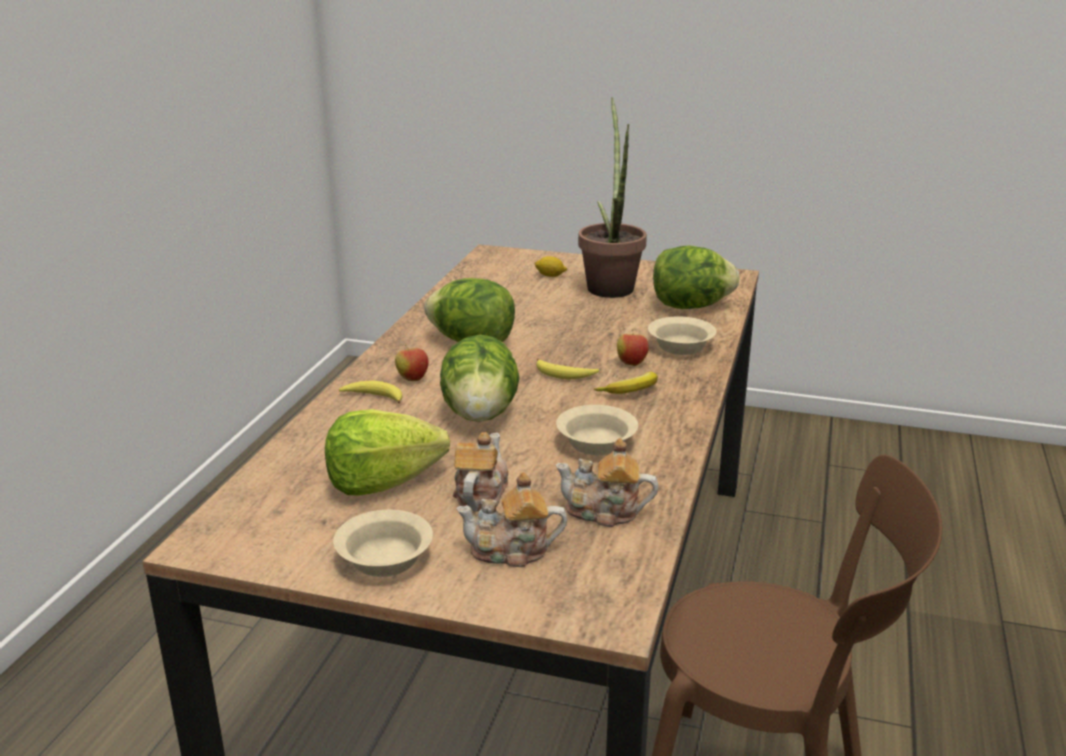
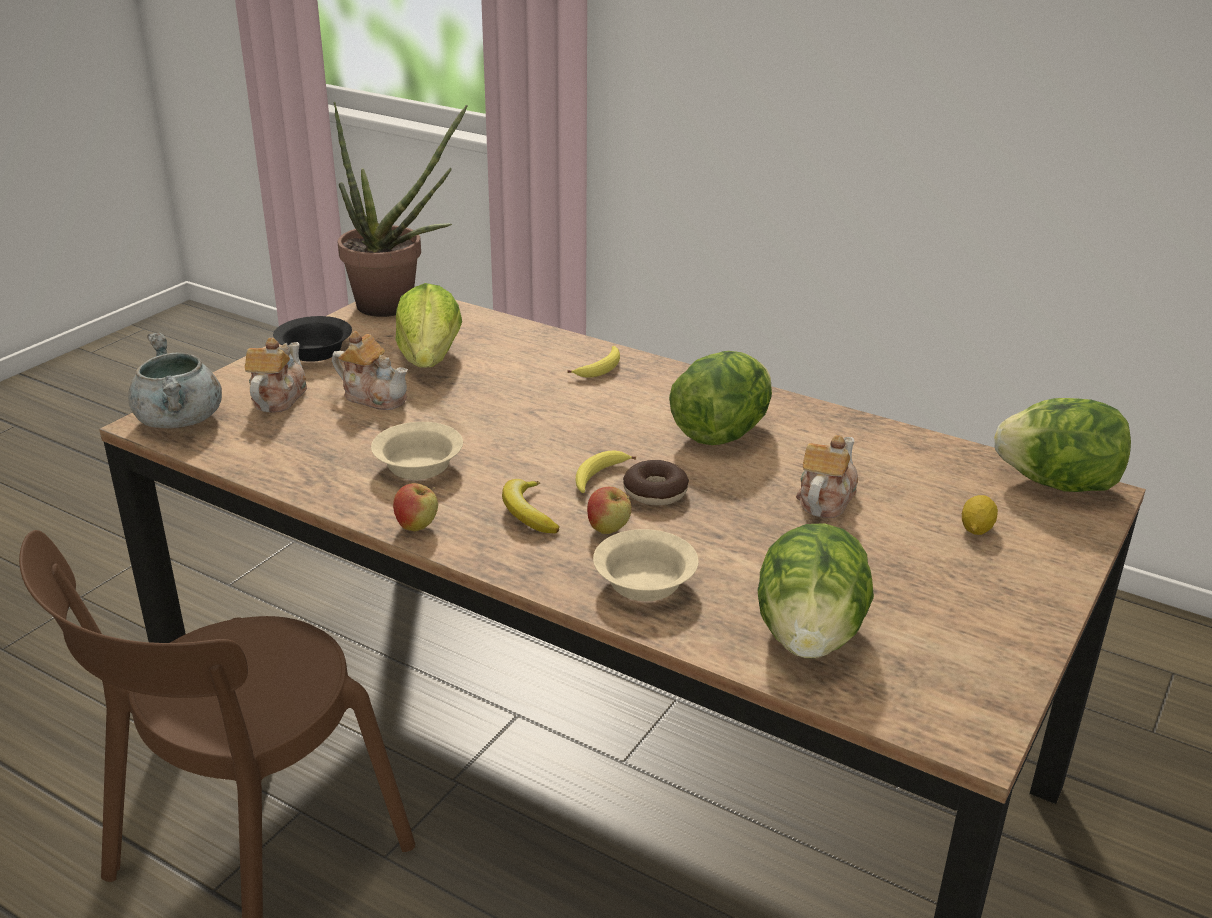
camera: 105 degrees right, 5 degrees up
beige bowl [333,510,433,577] -> black bowl [273,316,352,362]
apple [395,344,429,381] -> apple moved to [393,483,438,531]
lettuce [440,335,520,422] -> lettuce moved to [994,398,1131,492]
teapot [555,438,658,527] -> teapot moved to [796,435,858,518]
potted plant [578,97,647,298] -> potted plant moved to [334,102,468,317]
none -> grey cooking pot [128,333,222,428]
none -> donut [623,460,689,505]

